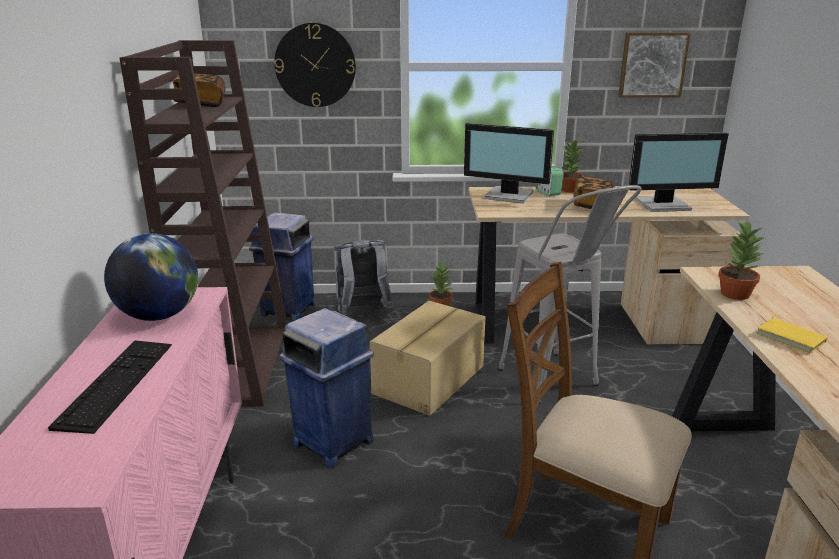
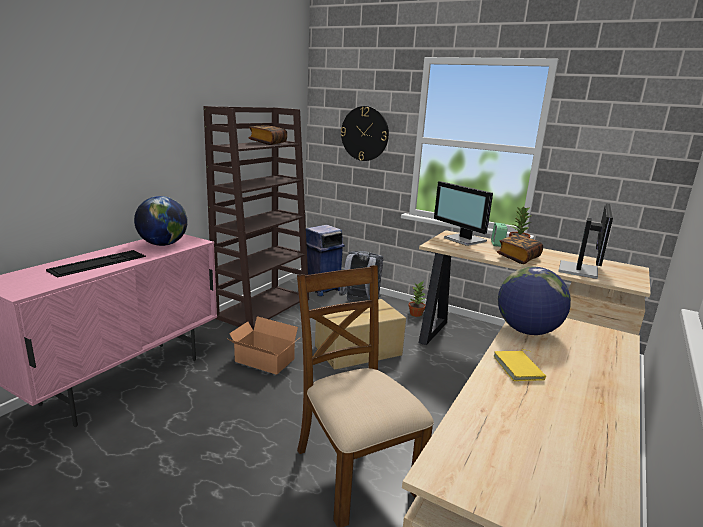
camera: 30 degrees right, 5 degrees down
blue trash can [279,308,374,468] -> cardboard box [228,316,302,375]
grey stool [498,185,642,404] -> none
picture [618,32,691,98] -> none
monitor [629,132,729,212] -> monitor turned 90 degrees counterclockwise [558,203,613,279]
potted plant [718,220,767,300] -> globe [498,267,571,335]

